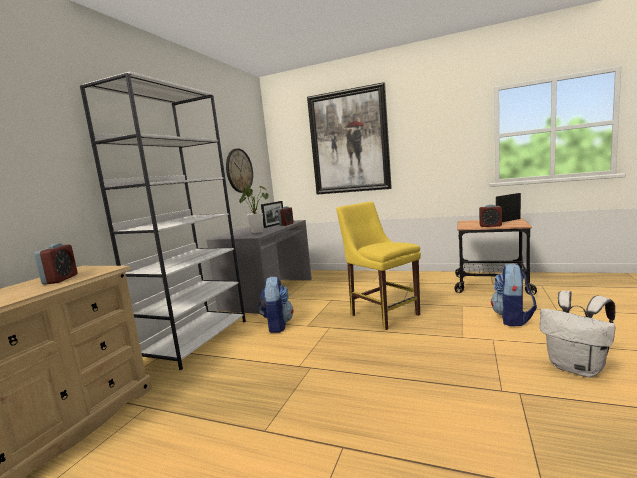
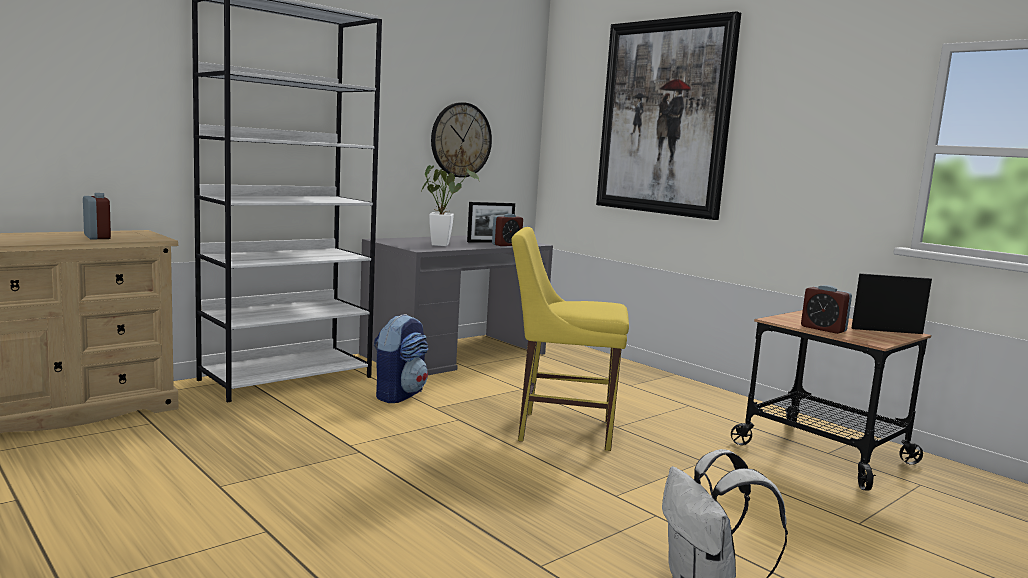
camera: 25 degrees right, 0 degrees up
alarm clock [34,243,78,285] -> alarm clock turned 60 degrees counterclockwise [83,193,111,239]
yellow chair [337,201,421,330] -> yellow chair turned 75 degrees counterclockwise [511,227,629,451]
backpack [491,263,537,326] -> none

